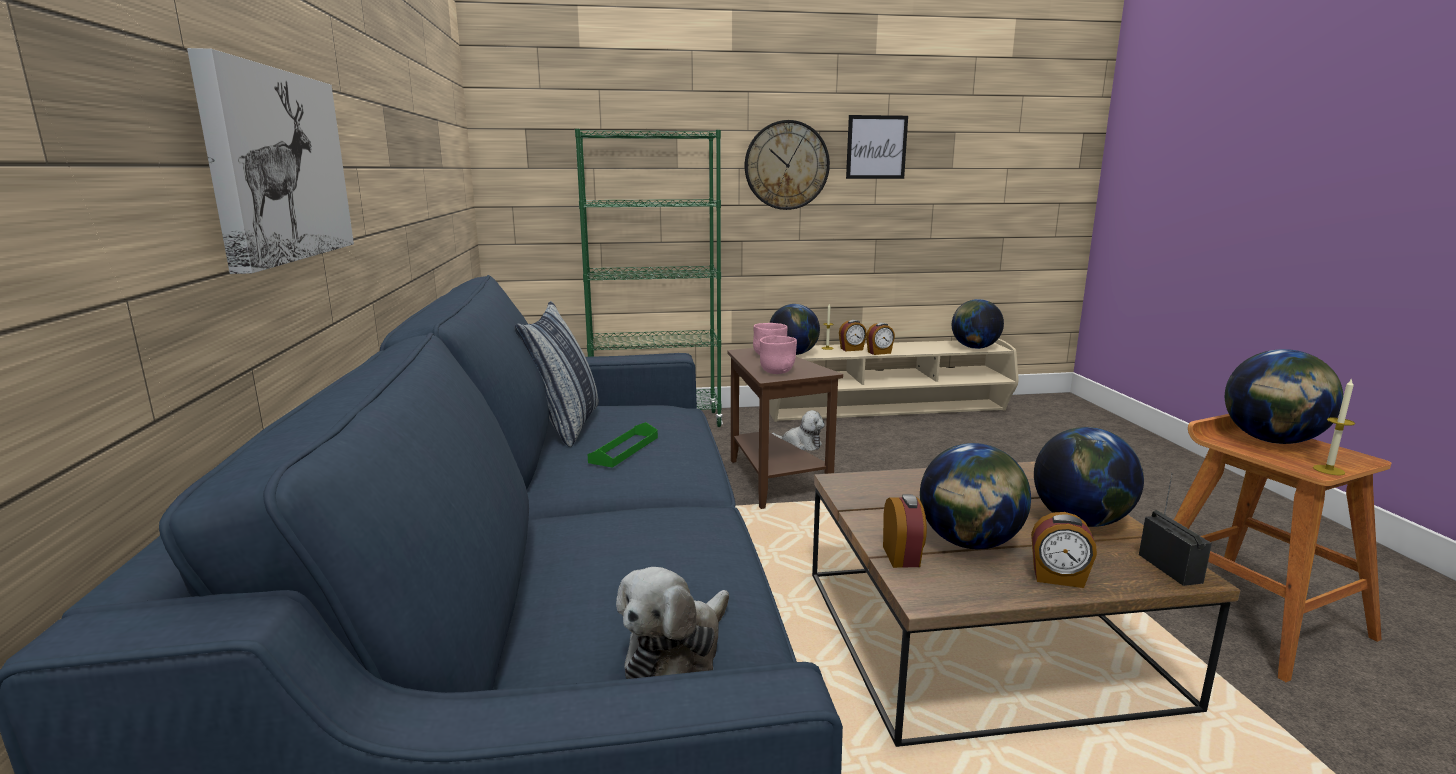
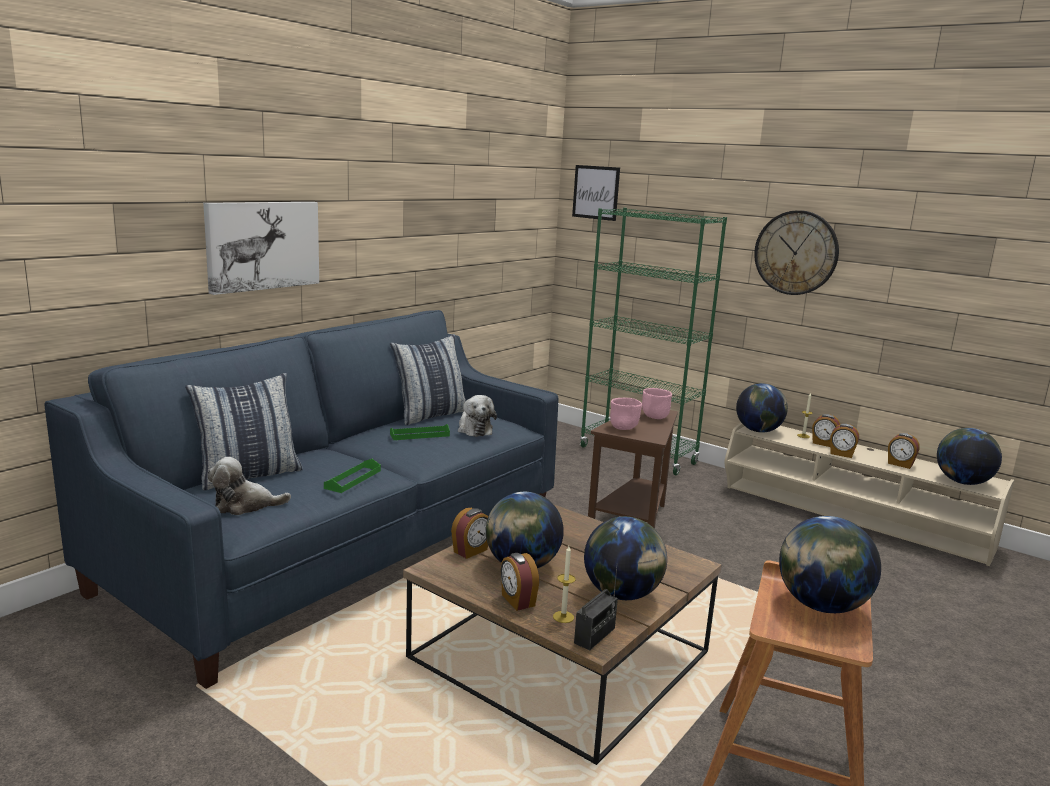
camera: 45 degrees right, 0 degrees up
plush toy [771,410,825,451] -> plush toy moved to [458,395,497,437]
picture [846,115,908,179] -> picture moved to [572,165,620,221]
candle [1313,378,1355,475] -> candle moved to [553,546,576,623]
none -> pillow [185,373,302,490]
none -> green tray [324,459,381,493]
none -> alarm clock [888,433,920,469]

